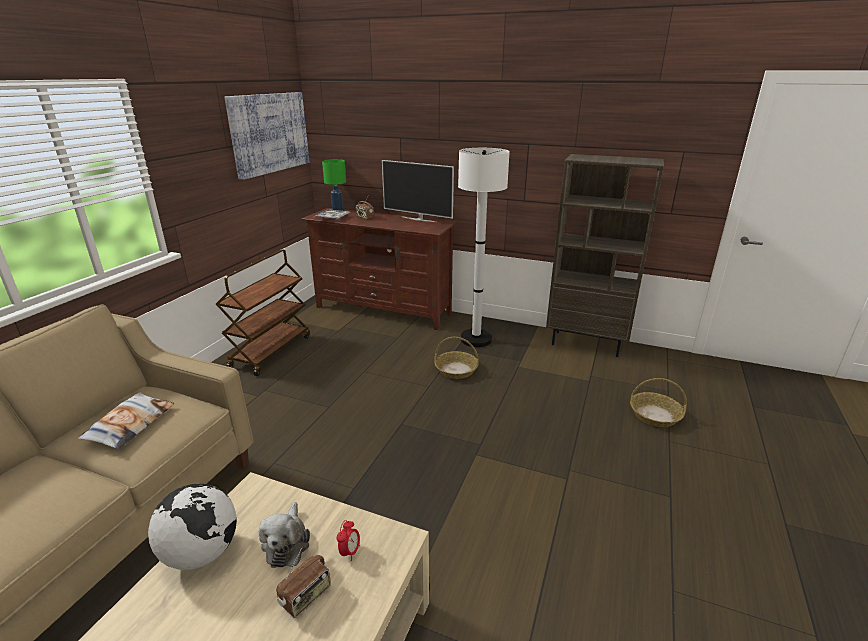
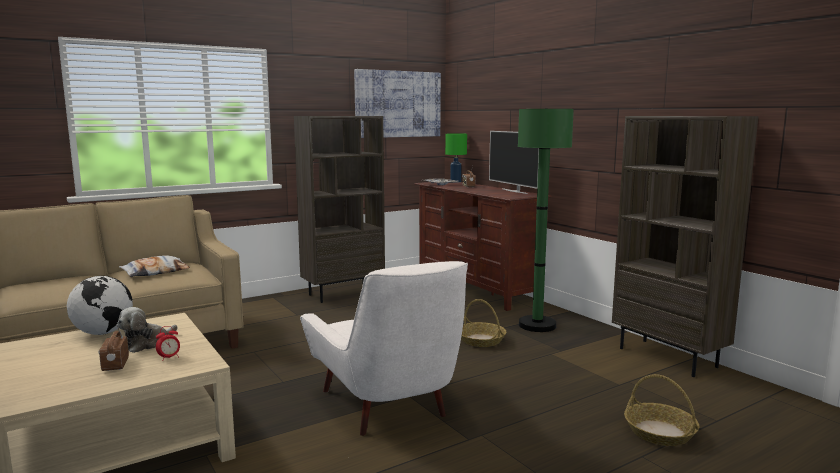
camera: 35 degrees right, 15 degrees down
brown cart [216,250,310,376] -> brown bookcase [294,116,385,303]
radio [276,548,331,618] -> radio turned 90 degrees clockwise [99,325,129,371]
white floor lamp [458,148,510,347] -> green floor lamp [518,108,574,332]
none -> white armchair [300,261,468,436]

